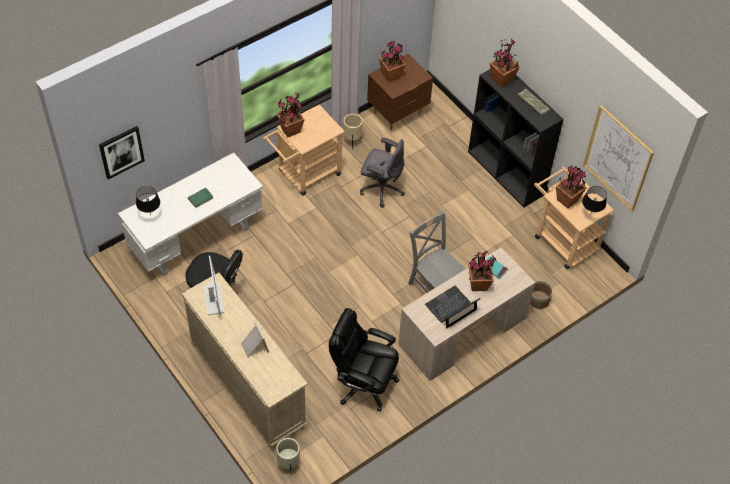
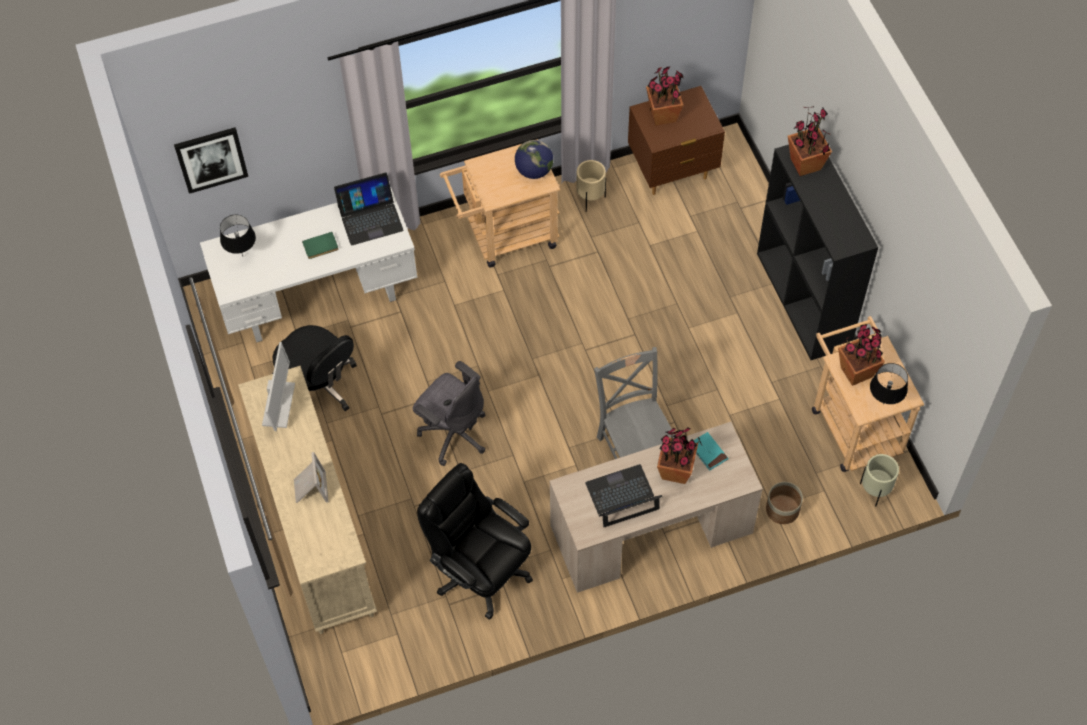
camera: 20 degrees right, 5 degrees up
potted plant [276,92,305,137] -> none
beige planter [276,438,300,475] -> beige planter moved to [860,454,899,507]
grey office chair [360,138,405,208] -> grey office chair moved to [413,361,486,466]
keyboard [517,89,551,117] -> none
picture [583,105,654,211] -> none
none -> laptop [334,172,403,245]
none -> globe [515,140,553,179]

